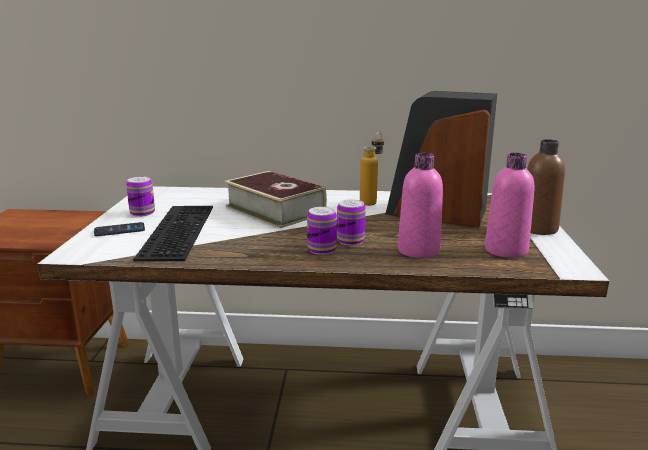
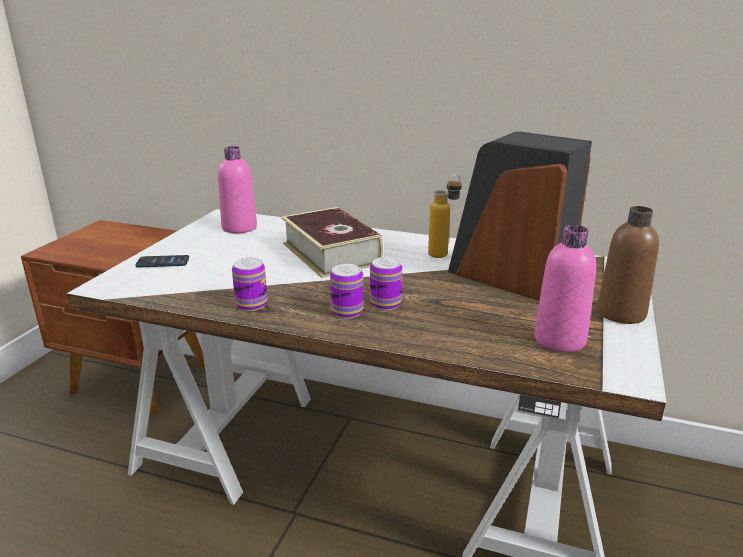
camera: 15 degrees right, 5 degrees up
can [126,176,155,217] -> can moved to [232,258,267,311]
keyboard [133,206,213,262] -> none
pink bottle [398,153,443,258] -> pink bottle moved to [218,146,257,233]

